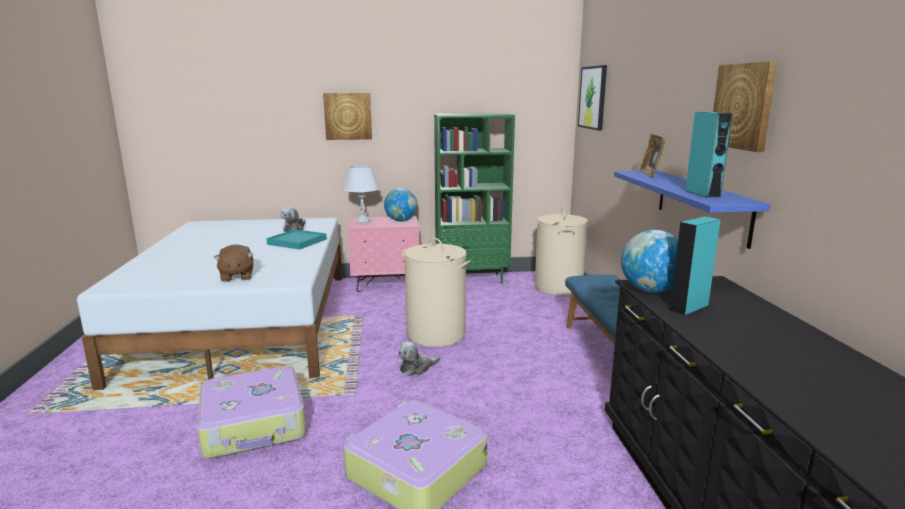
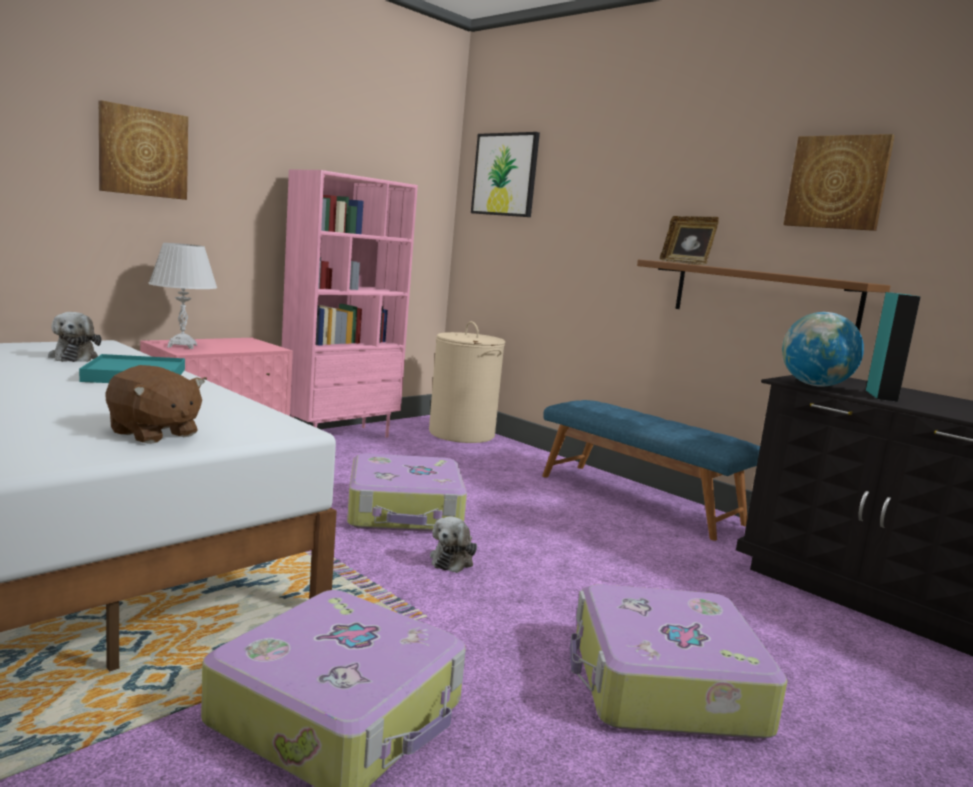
camera: 40 degrees left, 5 degrees down
globe [384,188,417,221] -> none
beige laundry basket [402,237,471,347] -> suitcase [347,454,467,532]
green bookcase [434,113,515,284] -> pink bookcase [282,169,418,438]
blue shelf [614,171,770,249] -> brown shelf [637,260,890,332]
turquoise speaker [685,112,732,198] -> none

